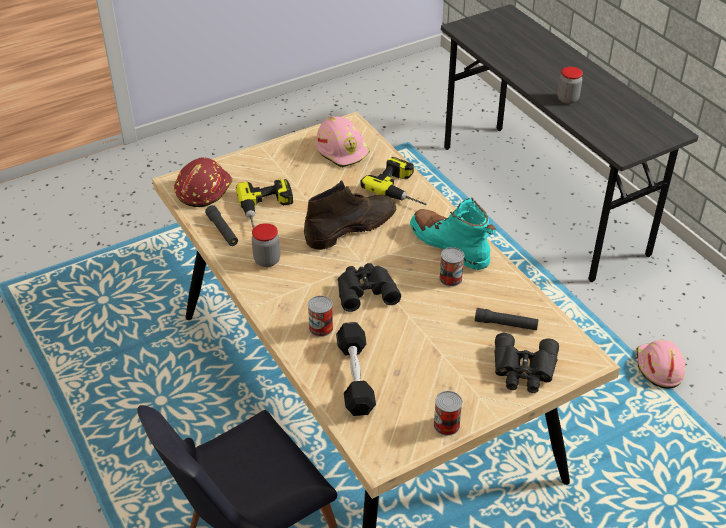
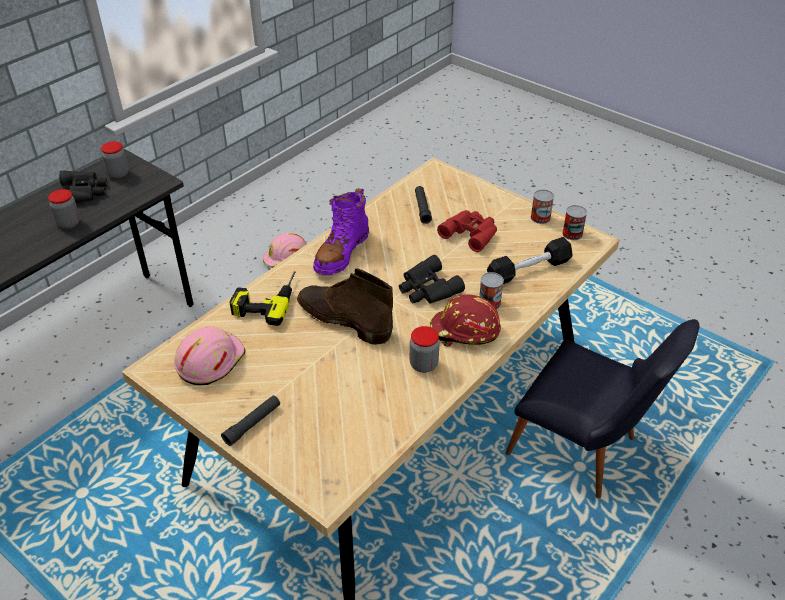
camera: 110 degrees left, 0 degrees up
red hard hat [174,157,233,207] -> red hard hat moved to [430,295,501,347]
black flashlight [205,205,238,246] -> black flashlight moved to [221,395,280,446]
power drill [236,179,293,228] -> none
turquoise boot [410,198,496,270] -> purple boot [313,188,369,275]
can [439,247,464,287] -> can moved to [562,205,587,240]
black binoculars [495,333,559,393] -> black binoculars moved to [59,170,107,203]
none -> jar [101,141,129,178]
none -> red binoculars [437,210,497,252]

